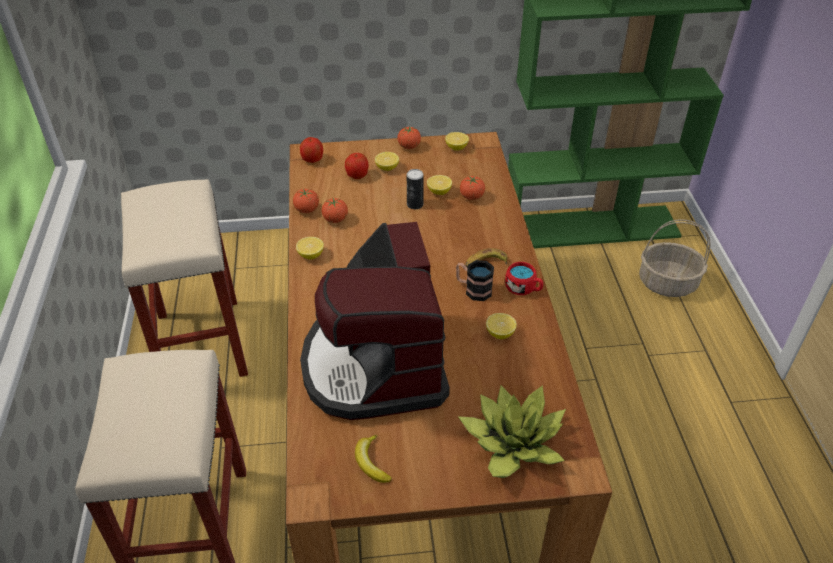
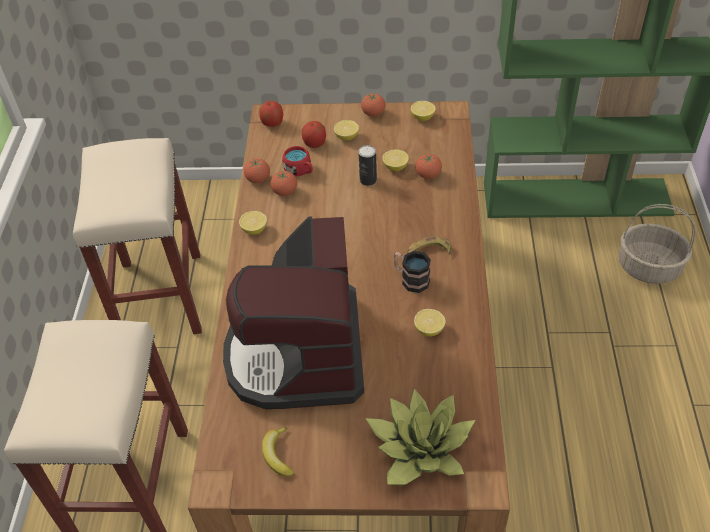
camera: 10 degrees right, 5 degrees up
red mug [505,262,543,295] -> red mug moved to [282,146,313,176]

